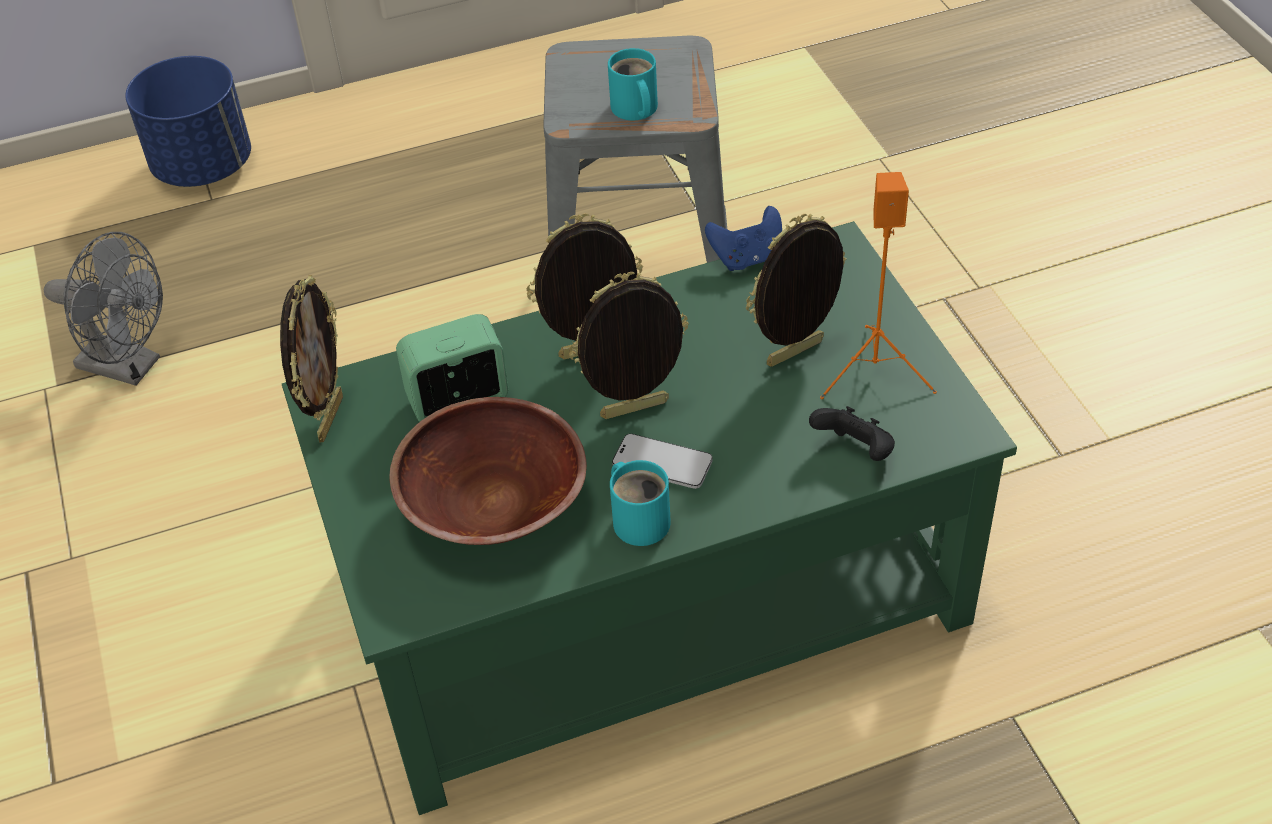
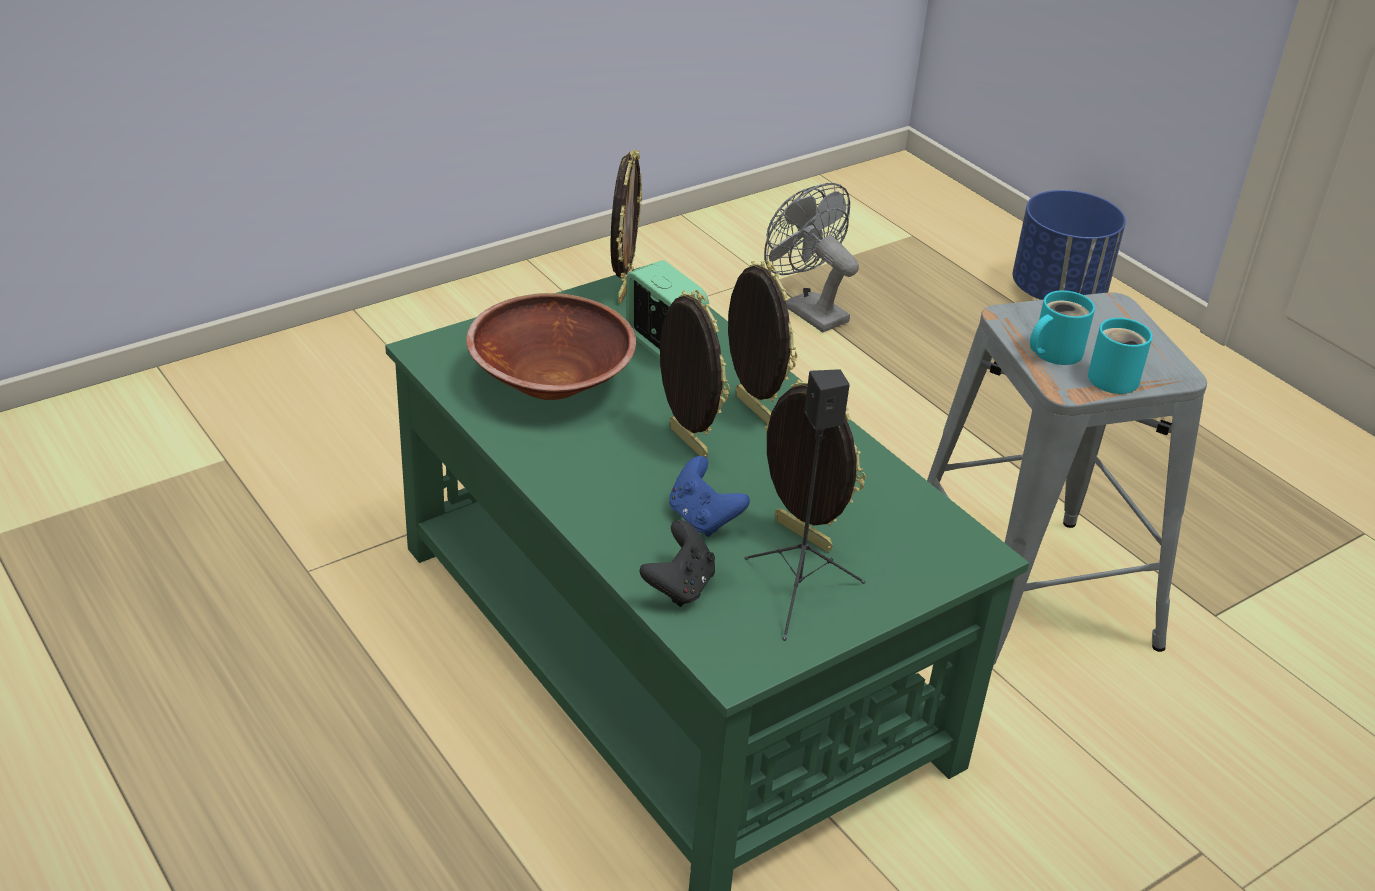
camera: 70 degrees right, 10 degrees down
grey fan [44,232,163,386] -> grey fan turned 135 degrees clockwise [764,183,859,332]
picture frame [280,275,343,443] -> picture frame turned 75 degrees counterclockwise [611,149,642,304]
turquoise mug [610,460,671,546] -> turquoise mug moved to [1088,318,1152,394]
phone [612,434,713,489] -> none
blue game controller [705,206,782,271] -> blue game controller moved to [669,456,750,537]
orange speaker [820,172,937,399] -> black speaker [745,369,865,641]

